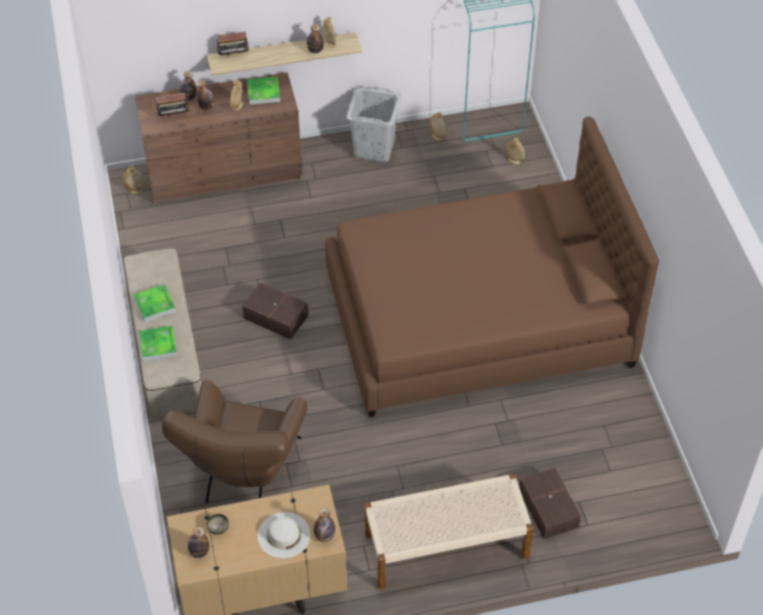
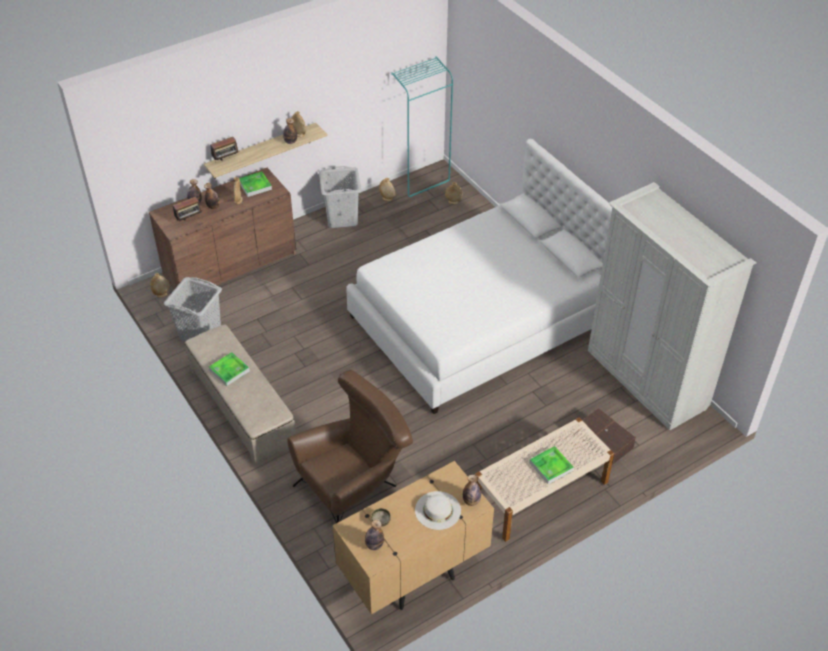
camera: 20 degrees left, 5 degrees down
tray [139,326,177,361] -> tray moved to [529,446,574,484]
brown armchair [162,380,307,503] -> brown armchair turned 120 degrees counterclockwise [287,370,413,523]
brown storage box [242,283,308,340] -> none
brown bed [325,117,659,417] -> white bed [347,138,612,414]
none -> grey laundry basket [164,277,222,342]
none -> white wardrobe [588,182,756,430]

